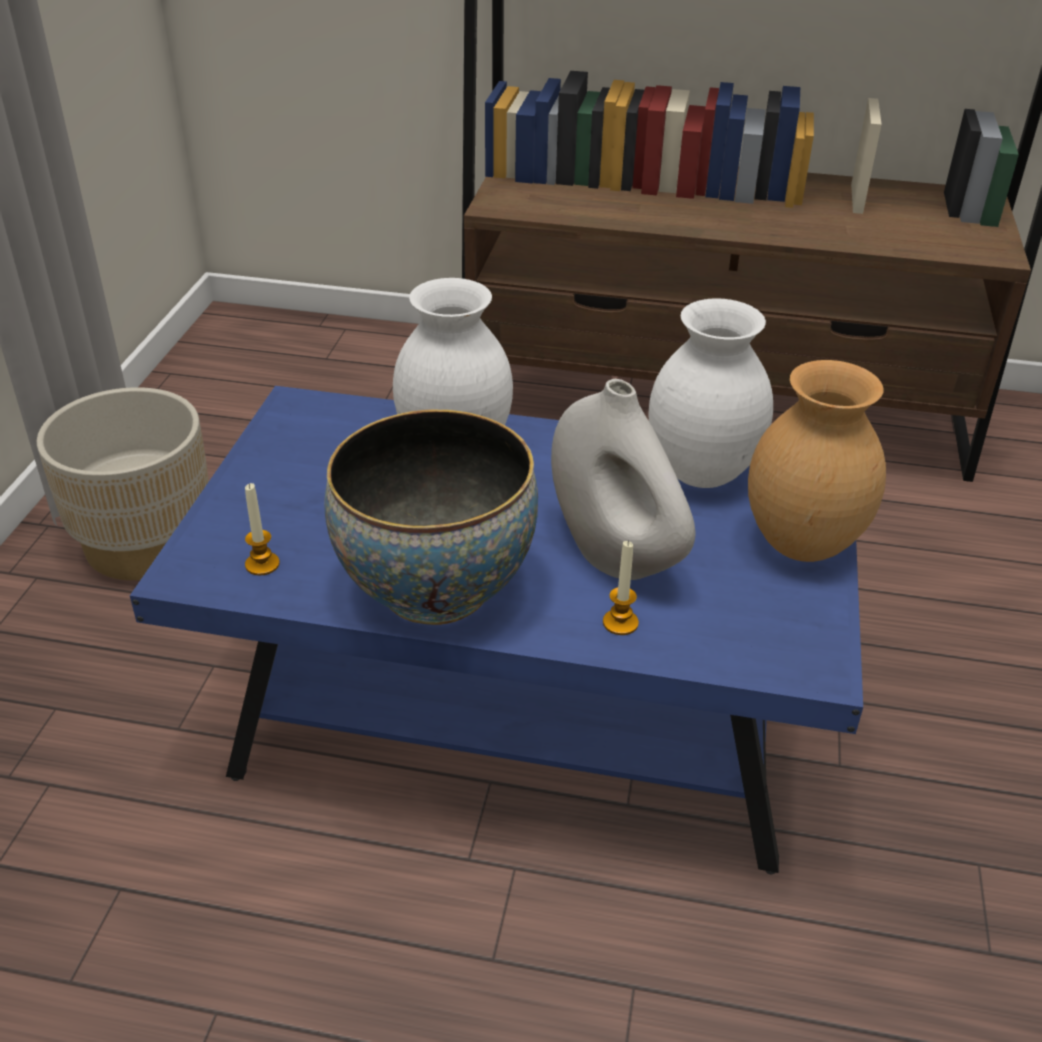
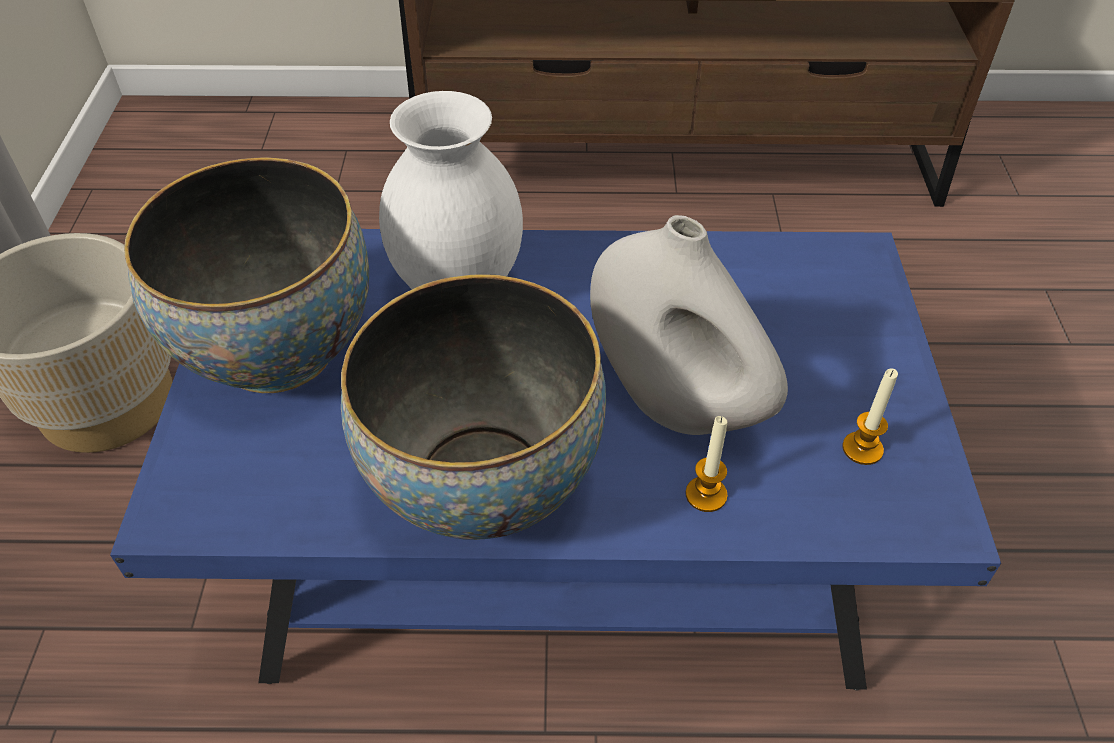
camera: 10 degrees left, 10 degrees up
candle [245,483,280,576] -> candle moved to [842,368,898,465]
white vase [649,298,773,488] -> none
brown vase [748,360,886,562] -> none
none -> bowl [124,157,369,393]

